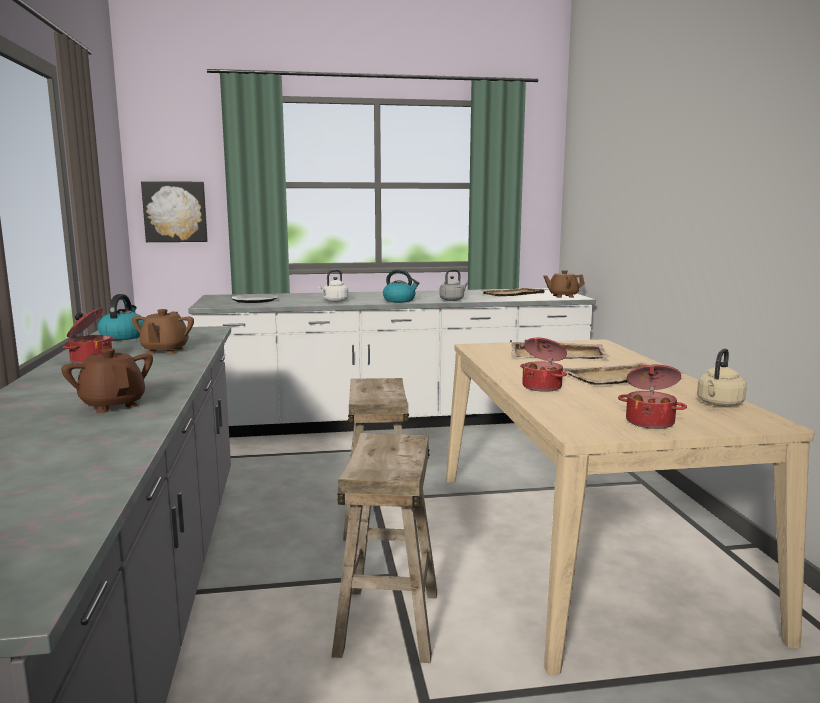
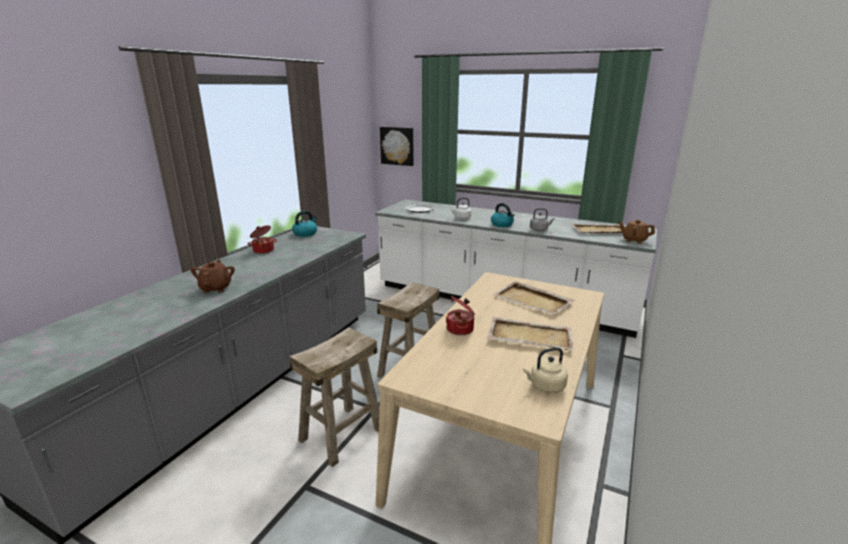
camera: 35 degrees right, 10 degrees up
brown teapot [132,309,194,354] -> none
cooking pot [618,365,687,429] -> none

